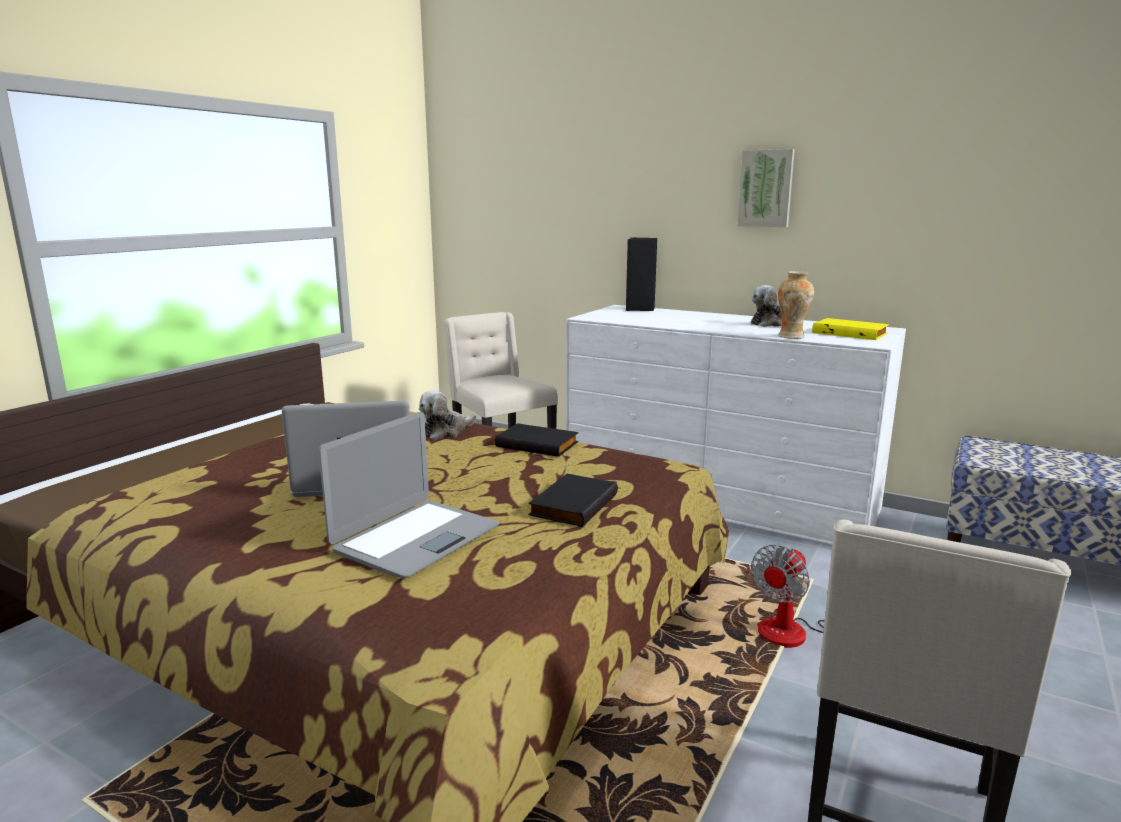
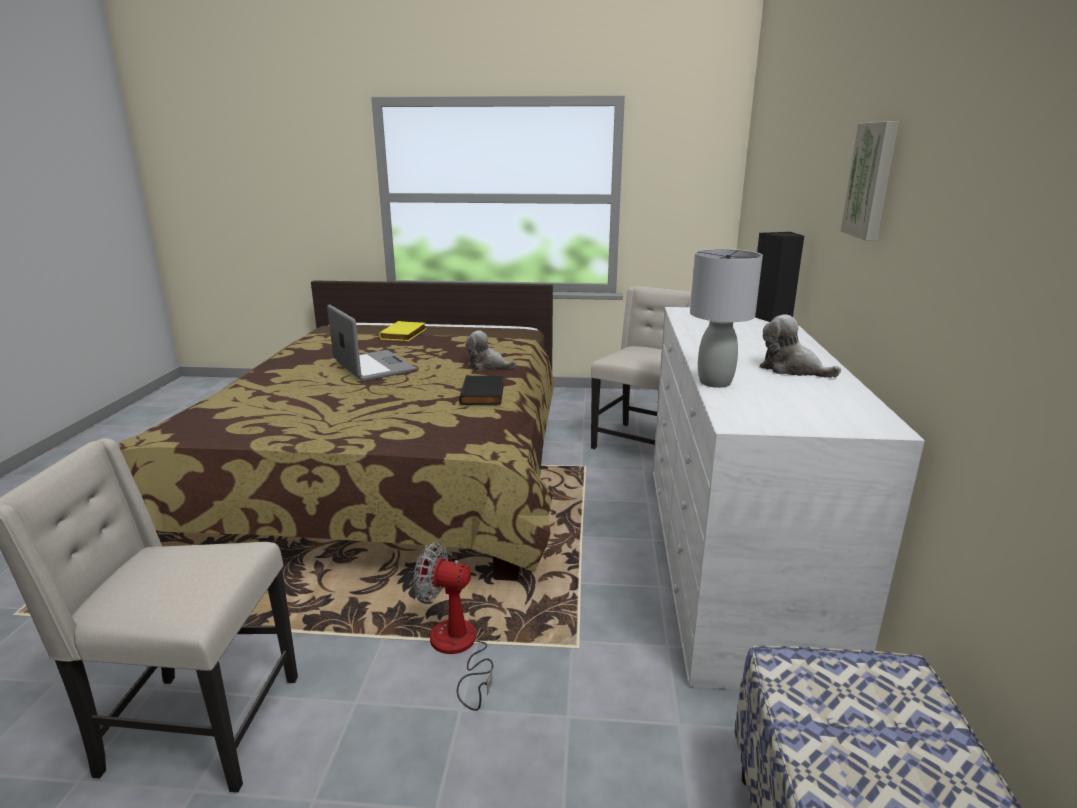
camera: 65 degrees right, 5 degrees up
laptop [319,412,499,578] -> none
black book [528,474,618,527] -> none
vase [778,271,814,339] -> grey table lamp [690,249,763,388]
yellow book [812,318,889,340] -> yellow book moved to [379,321,426,341]

